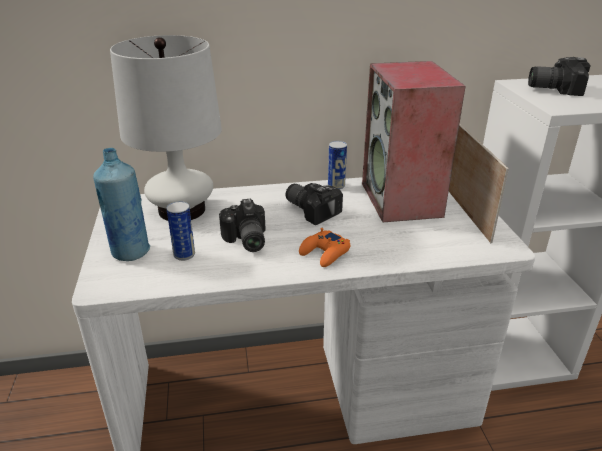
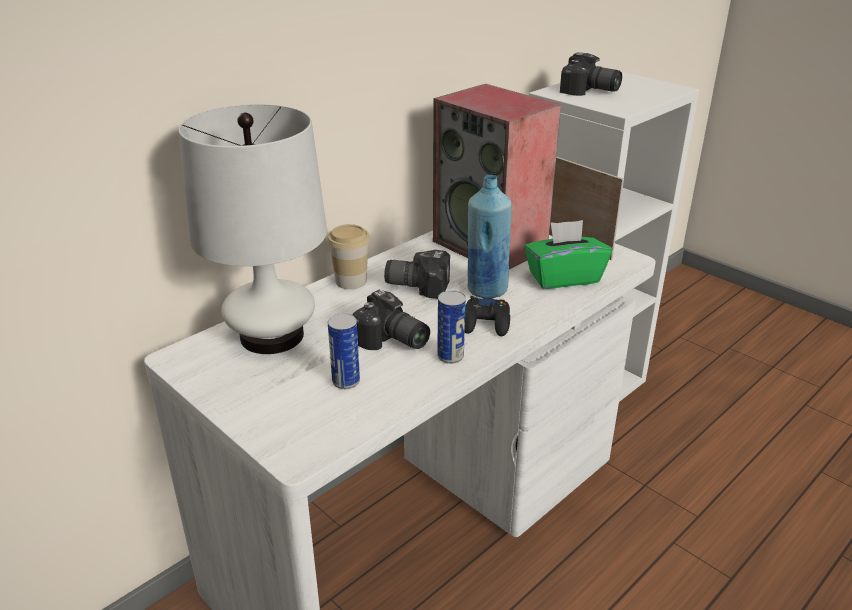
camera: 35 degrees left, 0 degrees up
blue bottle [93,148,150,261] -> blue bottle moved to [468,175,512,298]
orange game controller [299,228,351,267] -> black game controller [465,296,510,336]
can [328,141,347,190] -> can moved to [437,291,466,364]
camera [528,57,591,96] -> camera turned 120 degrees counterclockwise [560,52,622,96]
none -> cup [327,224,370,289]
none -> green tissue box [524,220,612,289]

